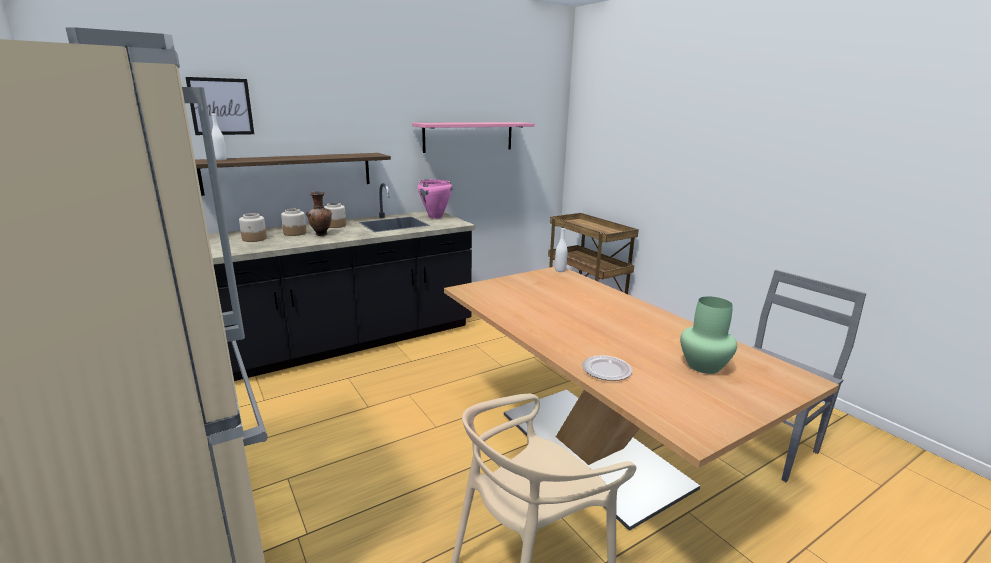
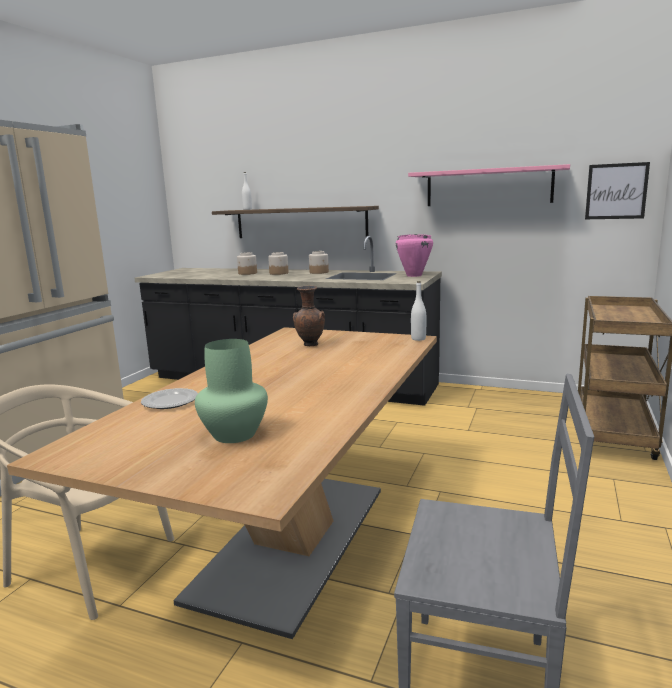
camera: 55 degrees right, 5 degrees down
picture [185,77,254,135] -> picture moved to [585,162,650,219]
brown vase [306,191,332,236] -> brown vase moved to [293,286,325,346]

